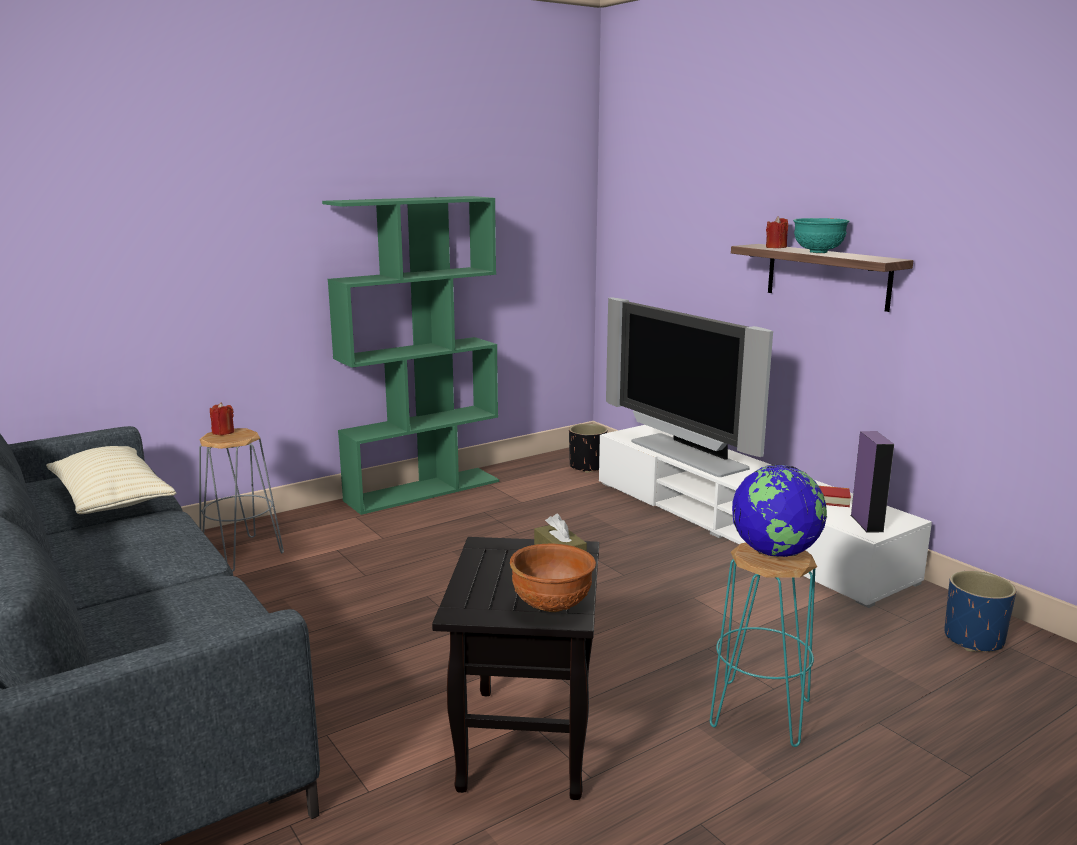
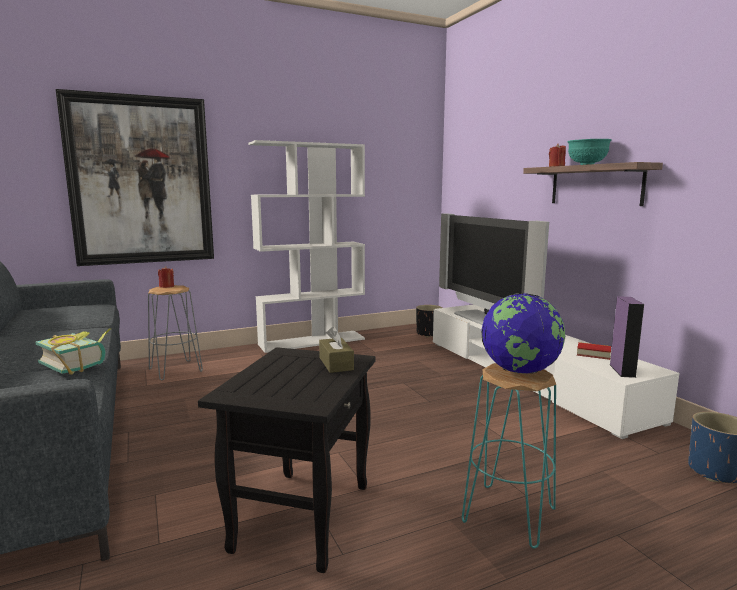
camera: 10 degrees right, 5 degrees down
beige pillow [46,446,176,514] -> none
green bookcase [322,196,499,515] -> white bookcase [248,140,365,353]
brown bowl [510,543,596,612] -> none
none -> book [36,328,111,375]
none -> picture [56,89,214,266]

